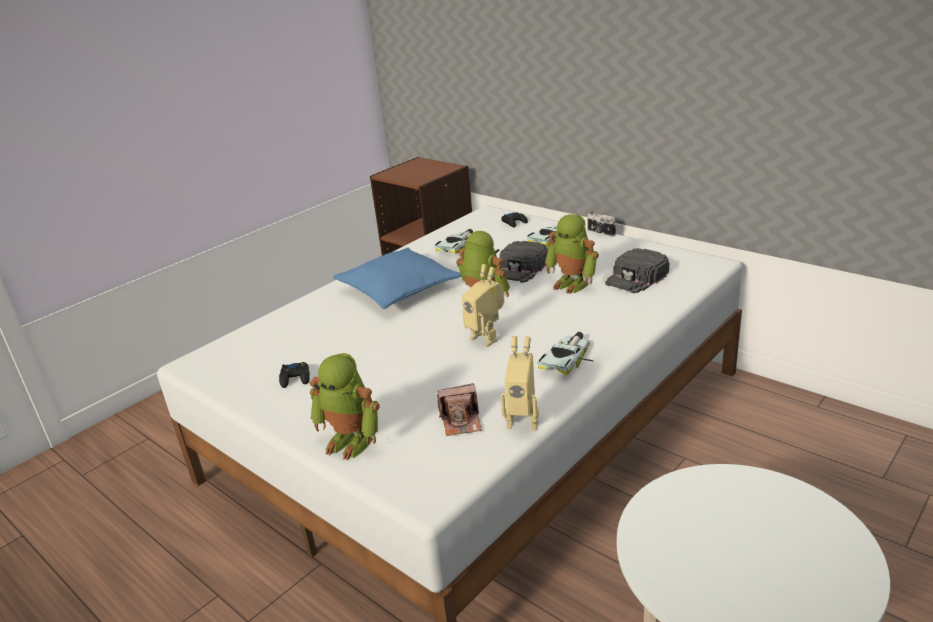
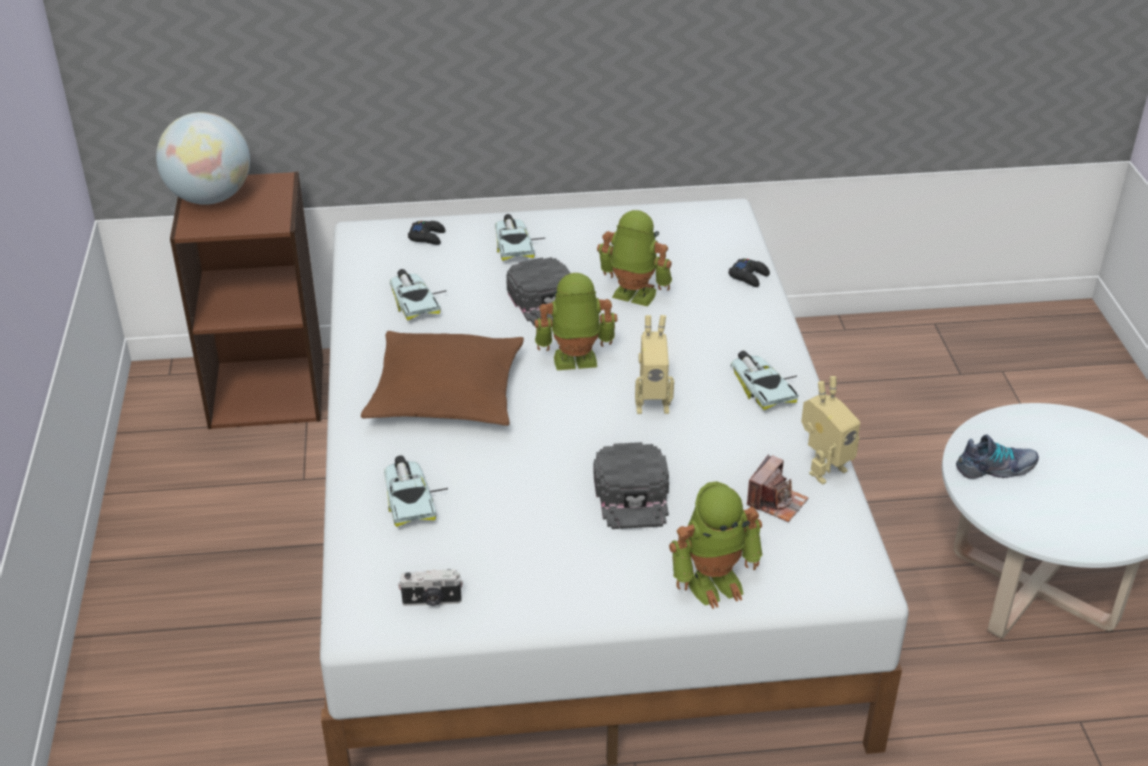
camera: 50 degrees left, 10 degrees up
black game controller [279,362,310,388] -> black game controller moved to [728,259,770,287]
blue pillow [333,248,461,309] -> brown pillow [361,331,524,426]
toy robot [545,214,599,294] -> toy robot turned 150 degrees counterclockwise [597,210,672,306]
camera [588,212,616,237] -> camera moved to [398,569,463,606]
black cap [605,248,670,293] -> black cap moved to [593,442,669,529]
none -> globe [156,112,250,205]
none -> toy car [384,455,448,527]
none -> shoe [956,435,1039,479]

